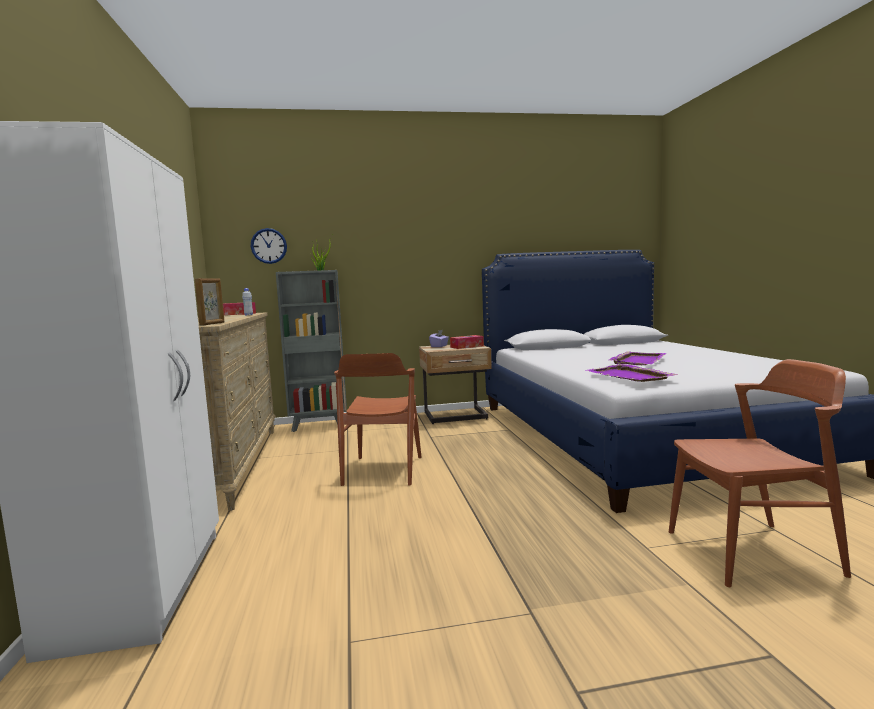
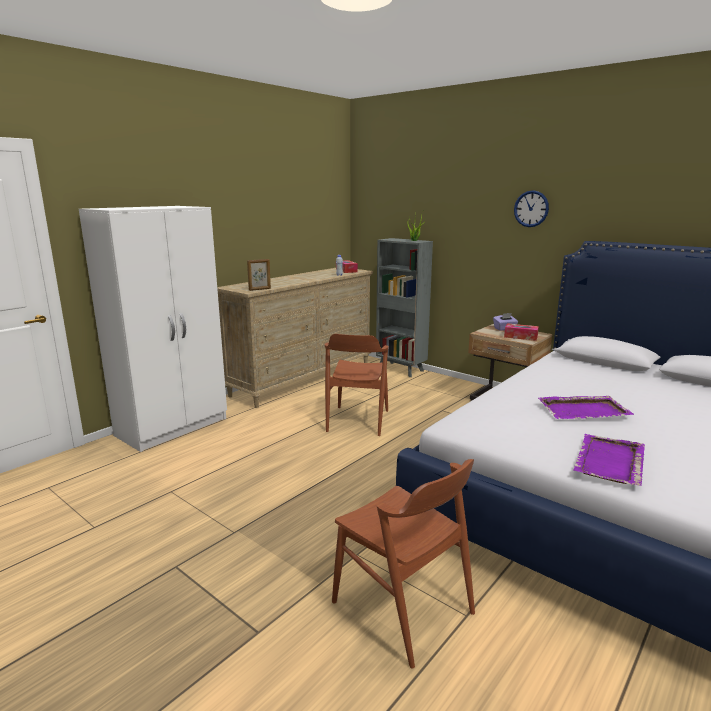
camera: 50 degrees right, 10 degrees up
wall clock [251,228,287,264] -> wall clock moved to [514,190,549,227]
brown chair [334,353,422,486] -> brown chair turned 45 degrees counterclockwise [325,334,388,436]
purple tray [587,364,678,382] -> purple tray moved to [573,434,645,486]

